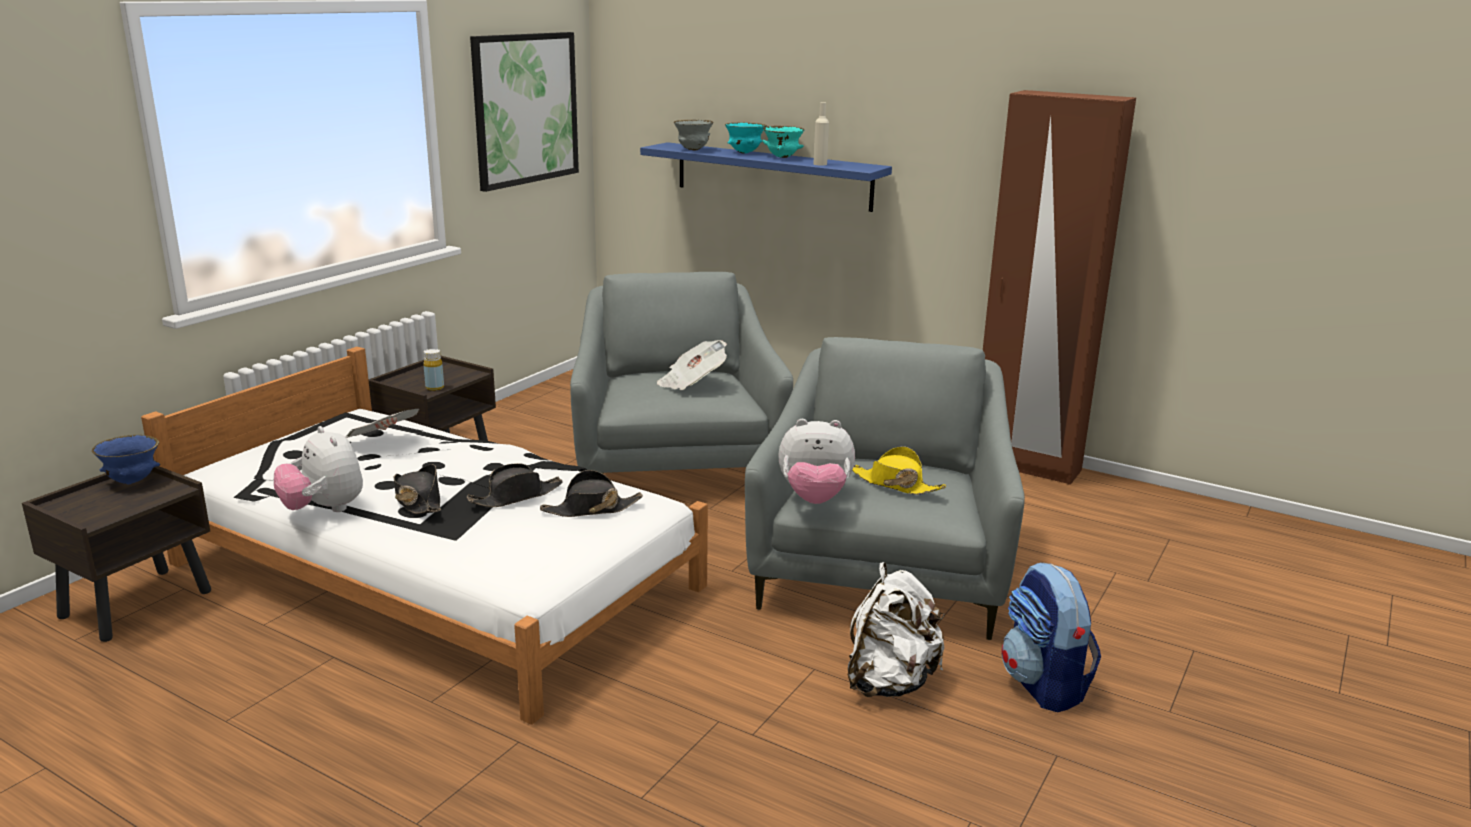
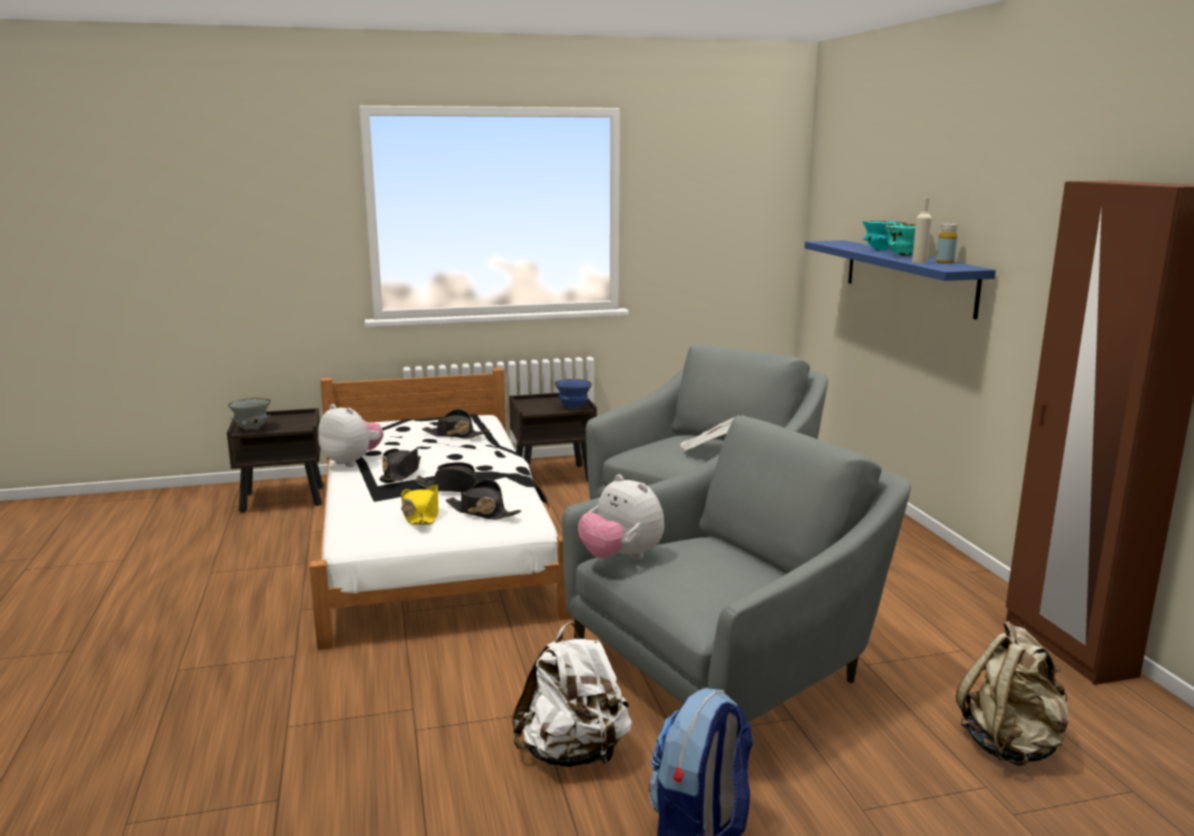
camera: 45 degrees right, 5 degrees down
blue bowl [92,435,160,484] -> blue bowl moved to [555,379,592,408]
plush toy [274,426,363,512] -> plush toy turned 120 degrees clockwise [318,404,383,467]
newspaper [346,409,419,438] -> black hat [422,409,490,439]
yellow bottle [423,349,444,391] -> yellow bottle moved to [936,223,958,264]
picture [470,32,579,192] -> none
grey bowl [674,120,713,150] -> grey bowl moved to [228,398,271,430]
yellow hat [852,446,946,495] -> yellow hat moved to [401,485,439,525]
none -> beige backpack [956,621,1070,766]

